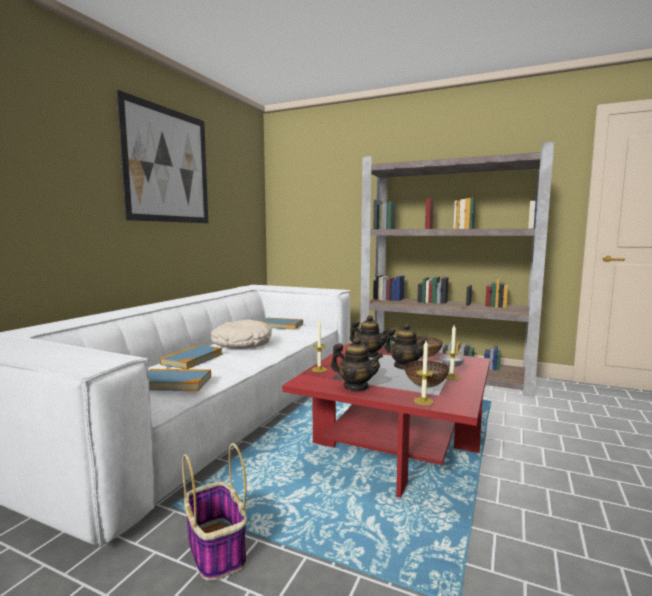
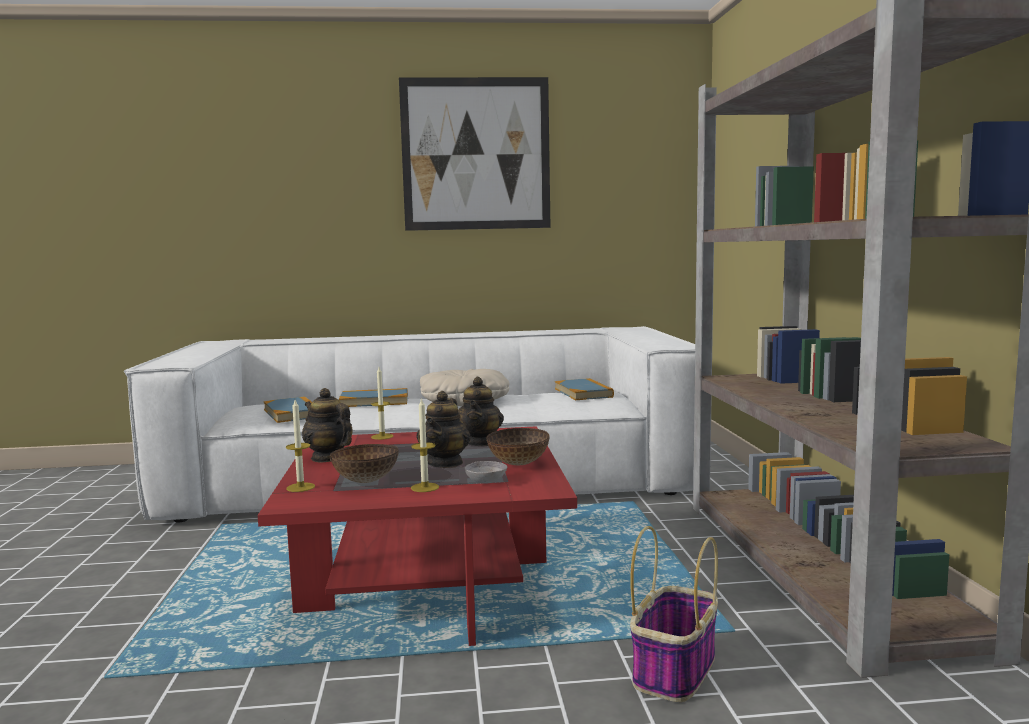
camera: 60 degrees right, 0 degrees up
basket [182,443,247,581] -> basket moved to [630,526,718,702]
teapot [331,337,383,391] -> teapot turned 135 degrees clockwise [302,388,353,462]

